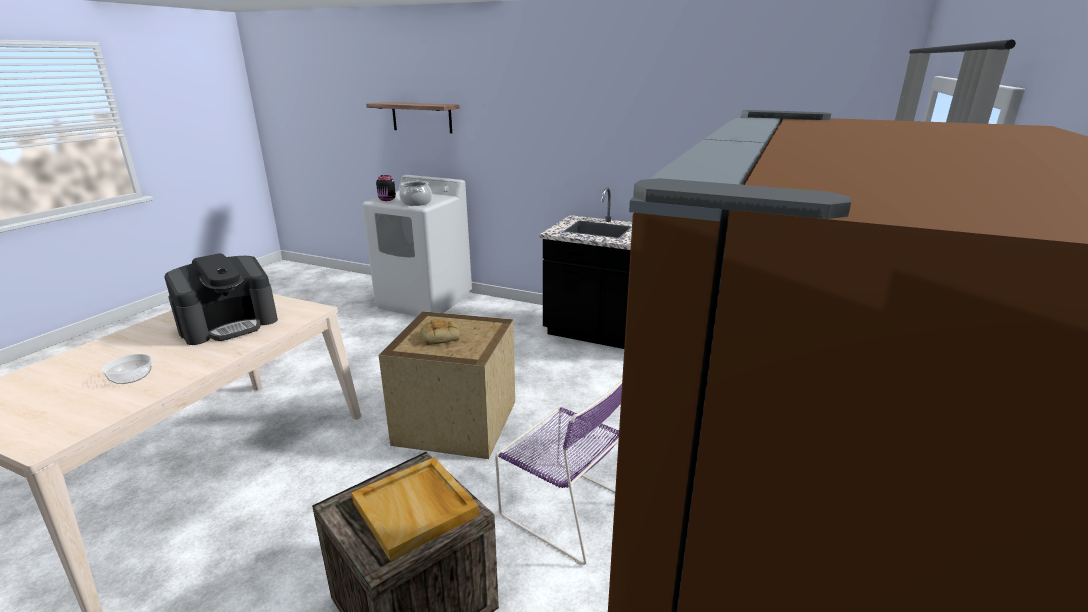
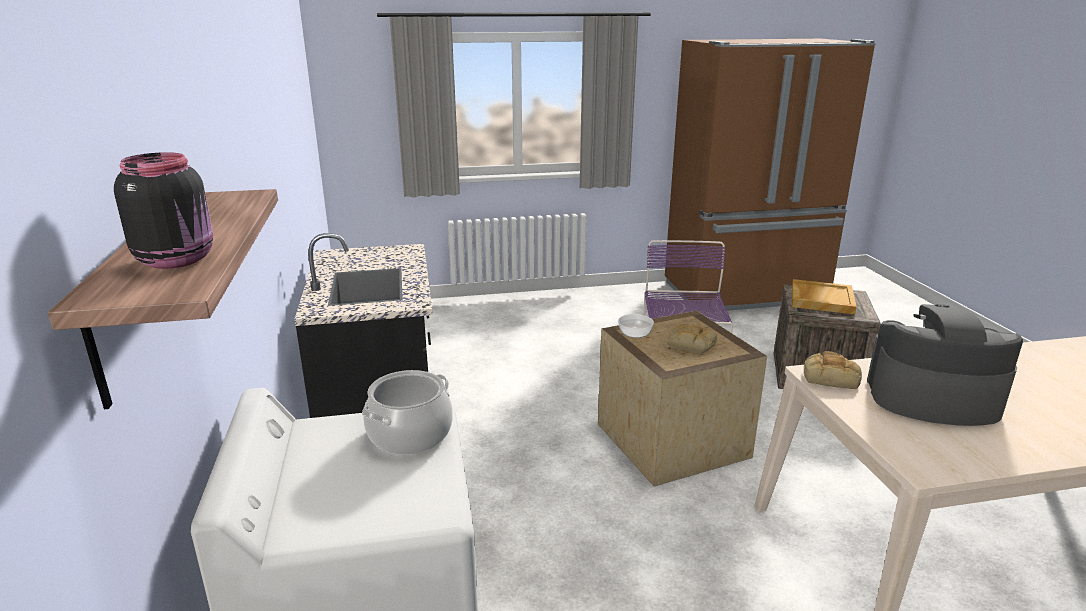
camera: 125 degrees left, 0 degrees up
bowl [102,354,152,384] -> bowl moved to [618,314,654,338]
black jar [376,175,396,201] -> black jar moved to [114,152,213,269]
none -> bread [804,351,862,389]

